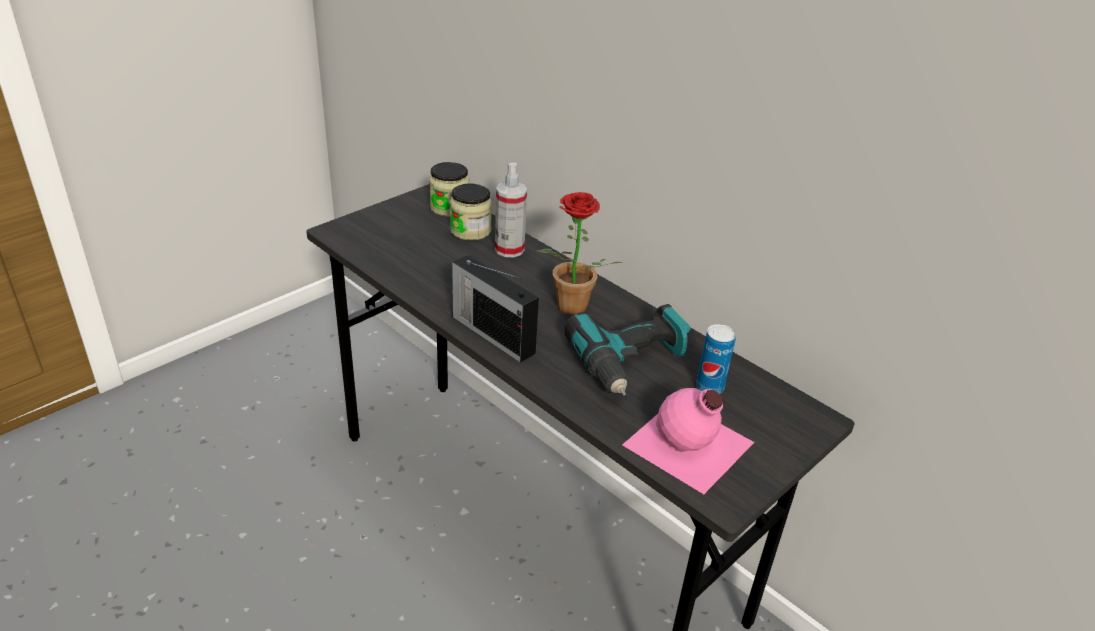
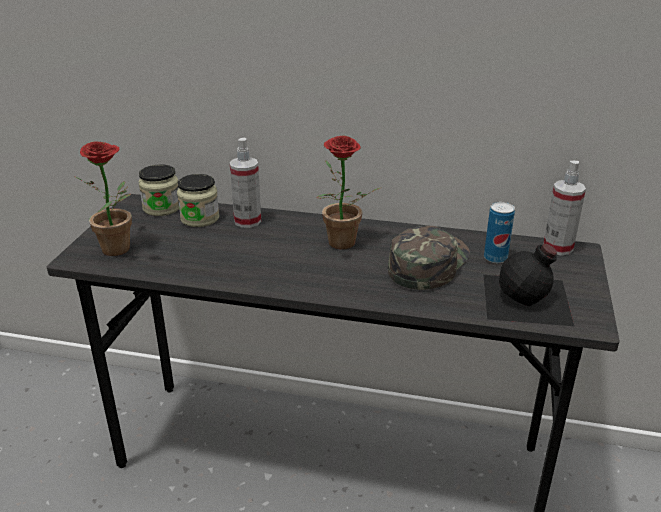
camera: 30 degrees left, 5 degrees down
radio [452,255,539,363] -> none
power drill [564,304,691,396] -> green cap [388,226,470,290]
pink bottle [622,388,754,494] -> black bottle [484,244,574,326]
none -> potted plant [73,142,132,256]
none -> spray bottle [543,161,586,256]

